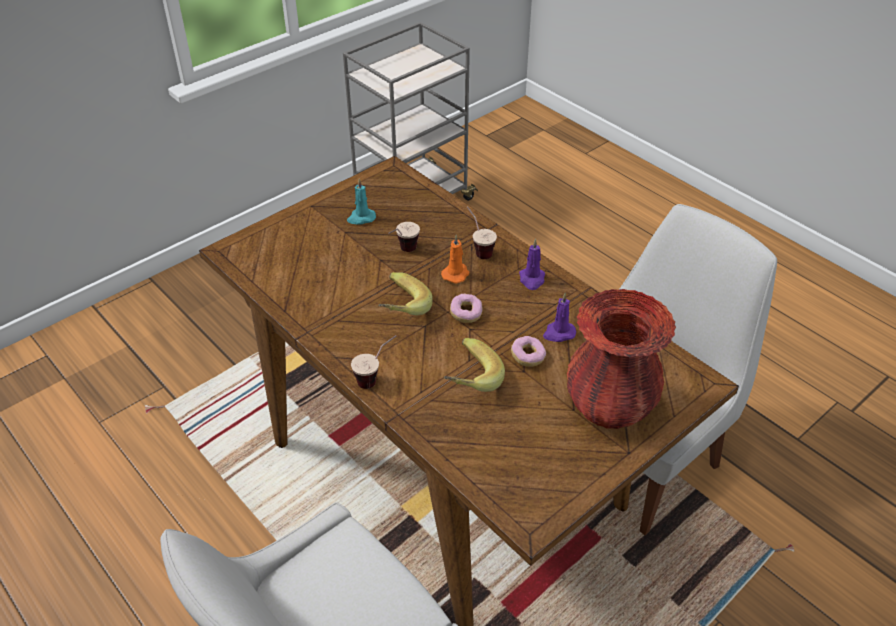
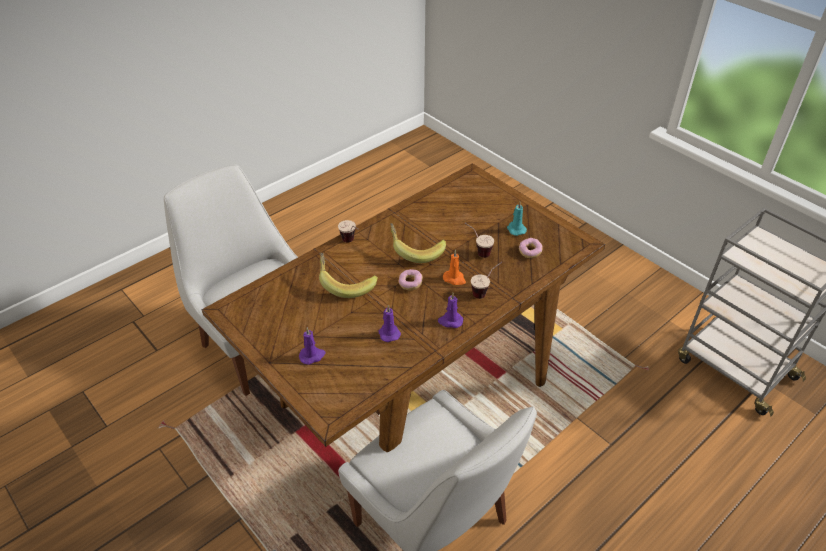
camera: 90 degrees right, 0 degrees up
donut [511,336,546,367] -> donut moved to [519,238,543,258]
red vase [567,289,676,429] -> purple candle [299,327,325,365]

